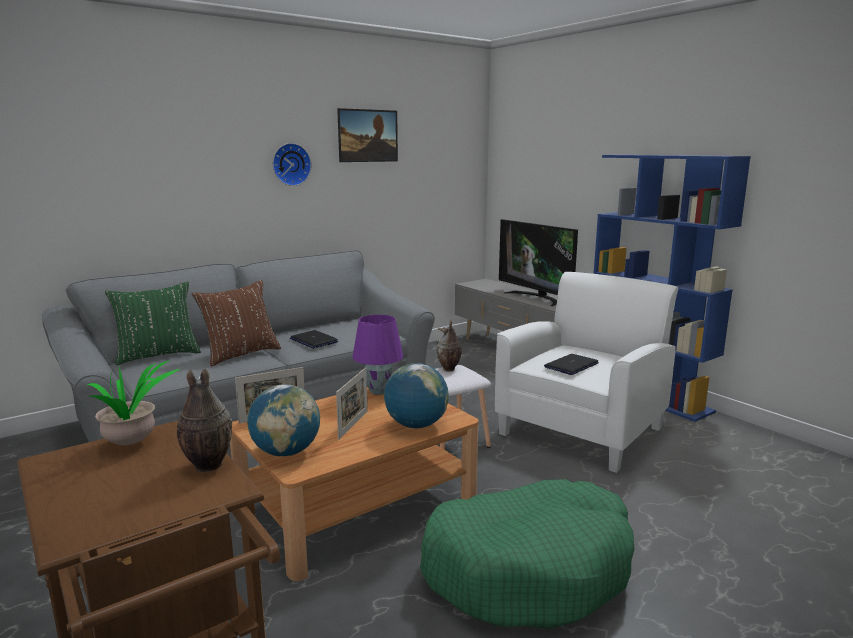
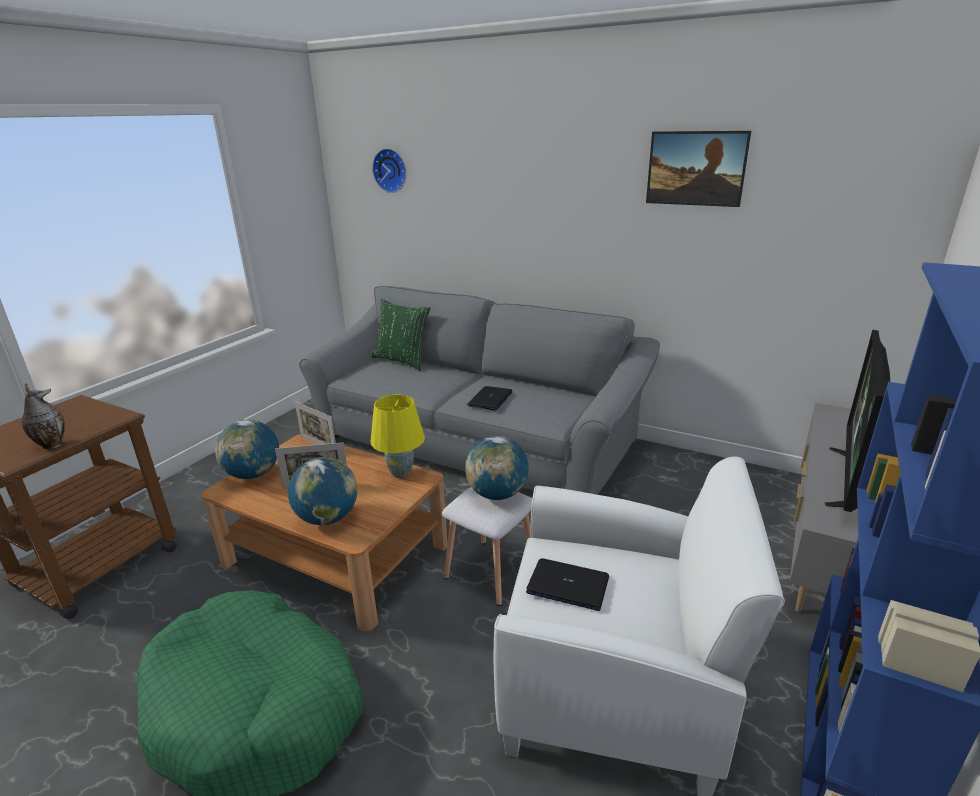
camera: 65 degrees right, 10 degrees up
potted plant [87,360,179,445] -> none
brown pillow [192,280,281,366] -> none
wall clock [273,143,312,186] -> wall clock moved to [372,148,406,193]
purple table lamp [353,315,404,395] -> yellow table lamp [371,395,425,478]
vase [437,320,462,371] -> globe [465,436,529,500]

